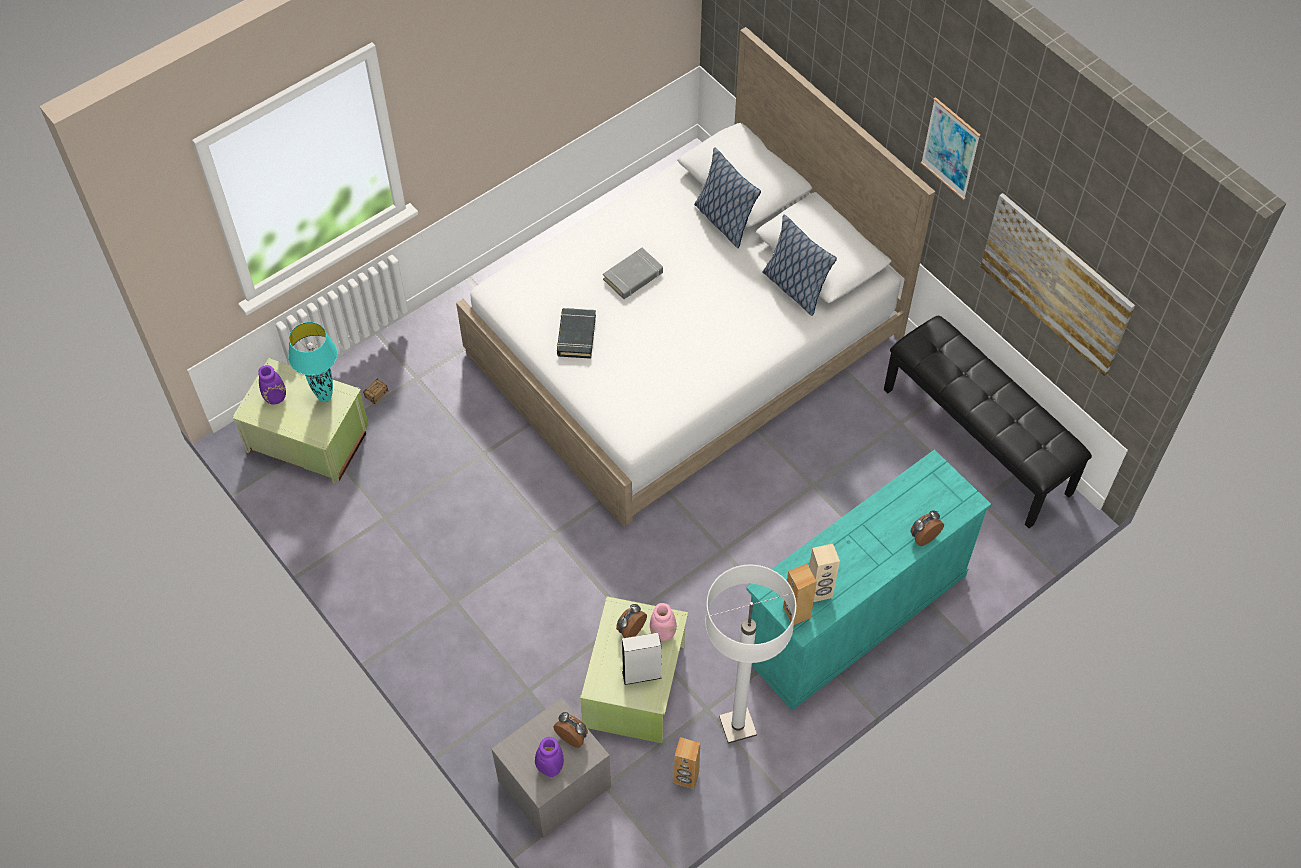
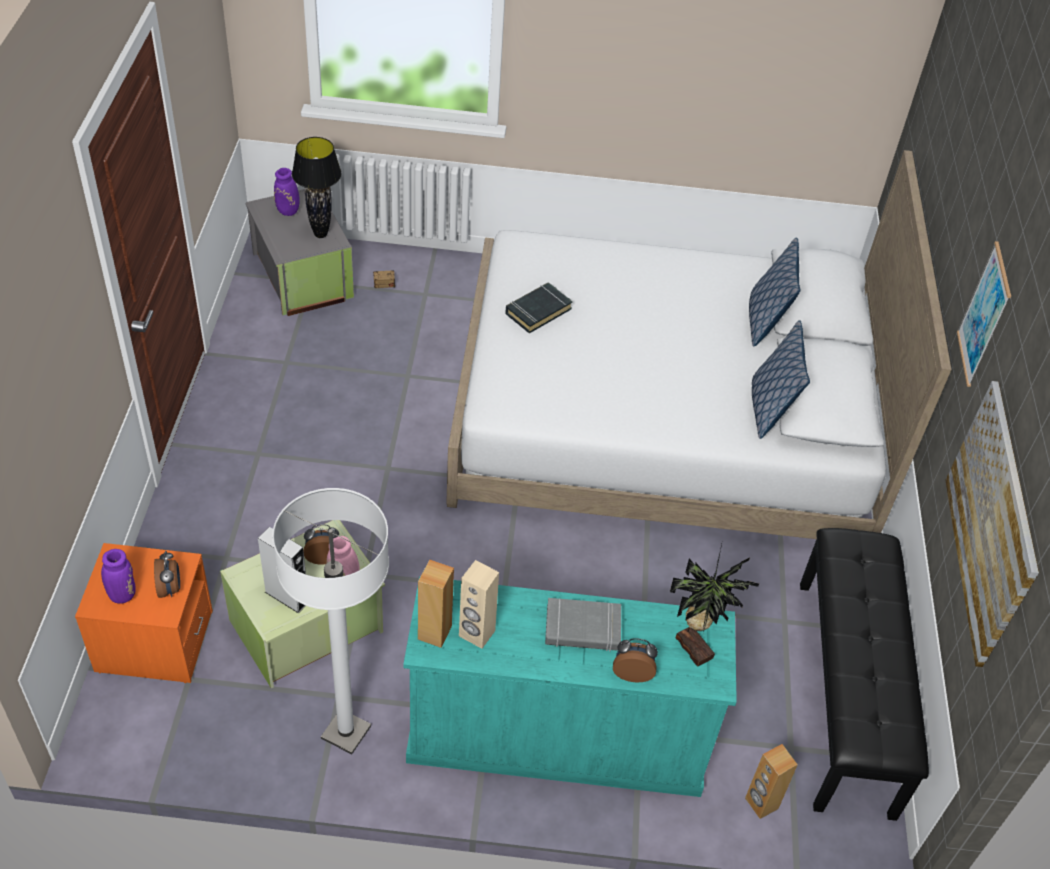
camera: 40 degrees right, 10 degrees down
green storage box [233,358,369,483] -> grey storage box [246,189,354,316]
turquoise table lamp [288,322,337,402] -> black table lamp [292,137,342,238]
grey nightstand [491,698,611,838] -> orange nightstand [75,543,213,683]
grey book [603,248,663,299] -> grey book moved to [545,598,621,651]
brown speaker [674,737,700,789] -> brown speaker moved to [745,744,798,819]
none -> potted plant [670,544,759,667]

